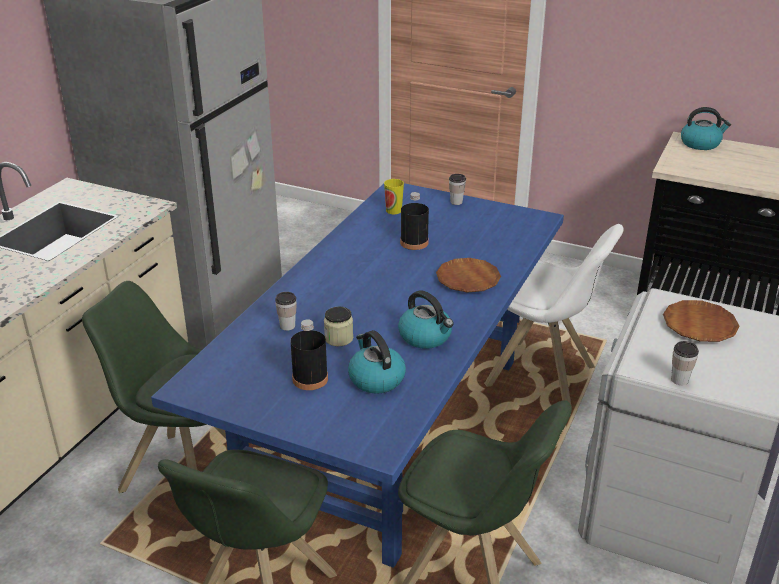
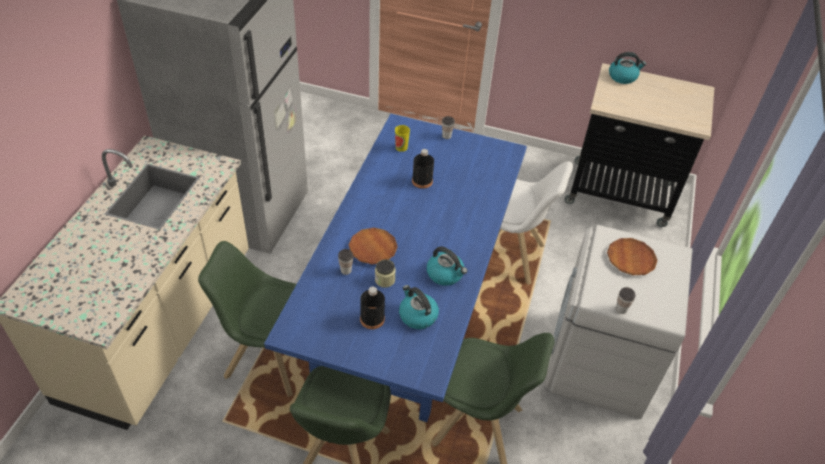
camera: 10 degrees left, 15 degrees up
brown plate [436,258,501,292] -> brown plate moved to [349,228,398,265]

